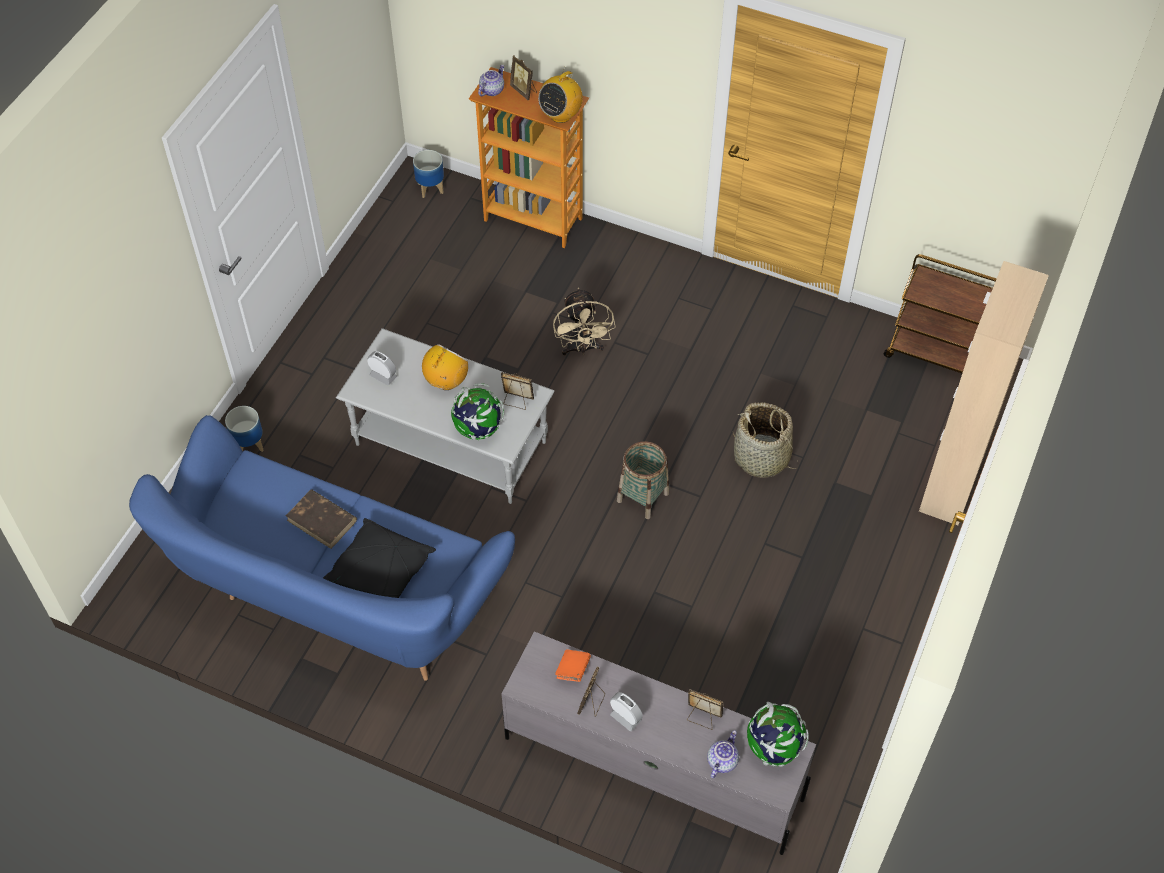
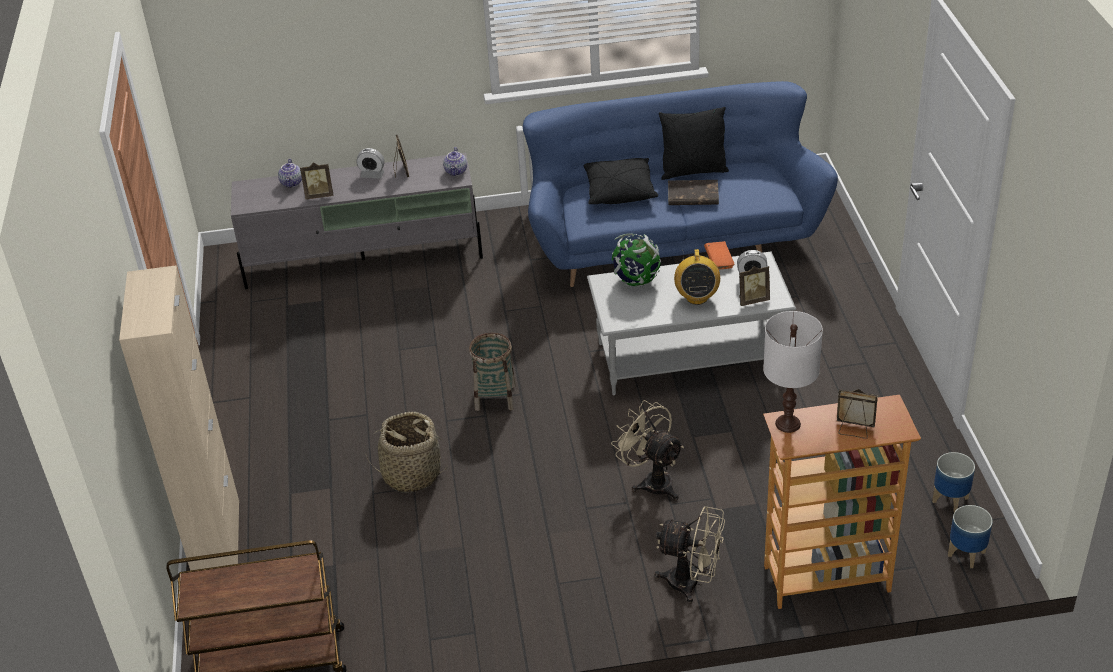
camera: 150 degrees right, 15 degrees down
planter [225,406,264,452] -> planter moved to [932,452,975,512]
teapot [478,65,504,96] -> teapot moved to [443,147,467,176]
picture frame [501,372,534,410] -> picture frame moved to [739,266,770,306]
radio [538,67,583,123] -> white table lamp [763,311,823,433]
orange book [555,649,591,682] -> orange book moved to [704,241,735,270]
globe [747,702,809,767] -> none
none -> beige fan [654,506,725,603]
none -> black pillow [659,107,729,180]

